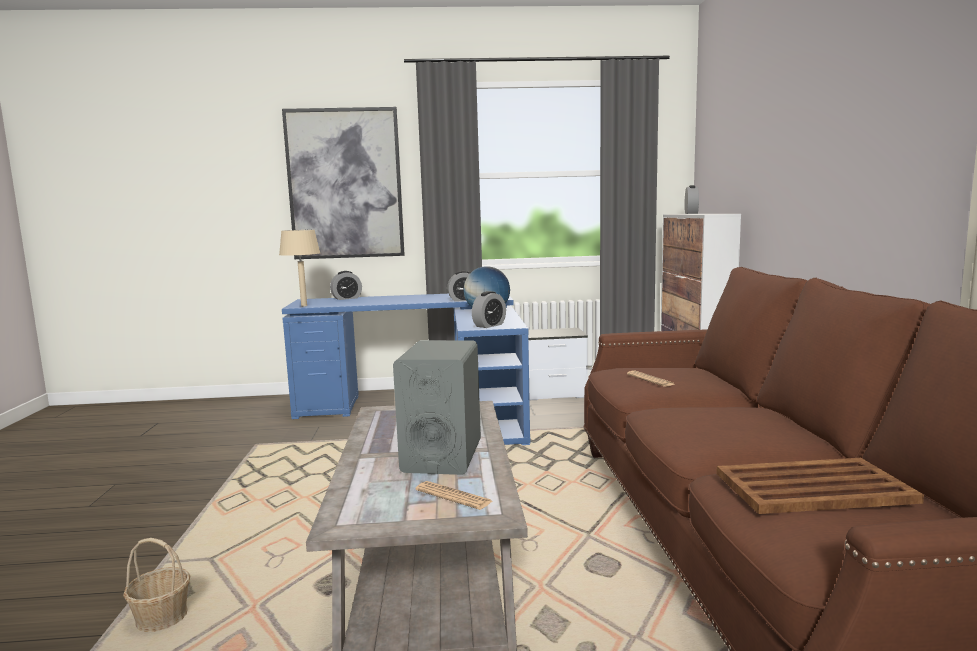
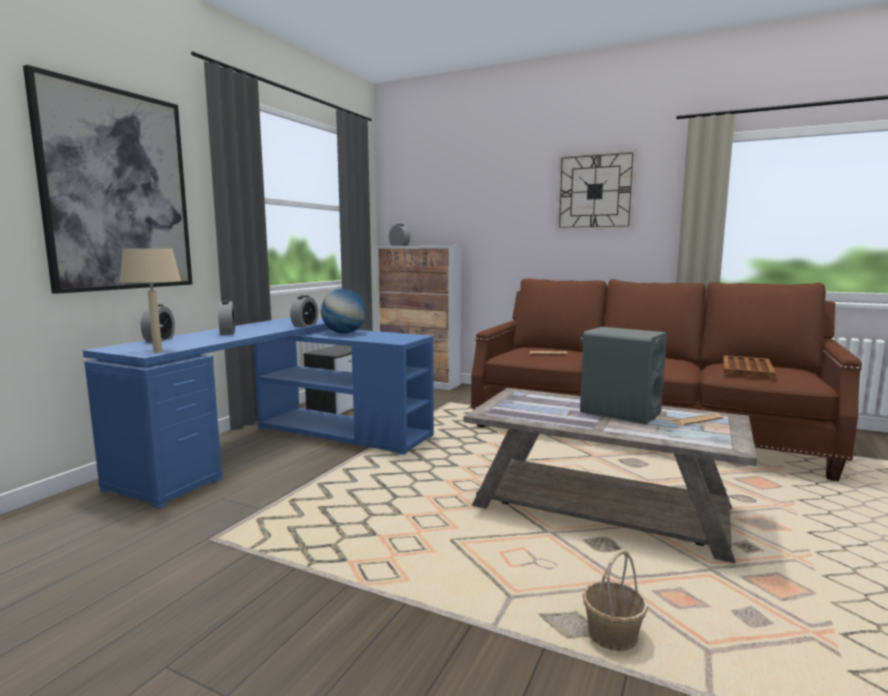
camera: 60 degrees left, 0 degrees up
alarm clock [472,291,506,328] -> alarm clock moved to [218,300,235,335]
none -> wall clock [556,149,637,231]

